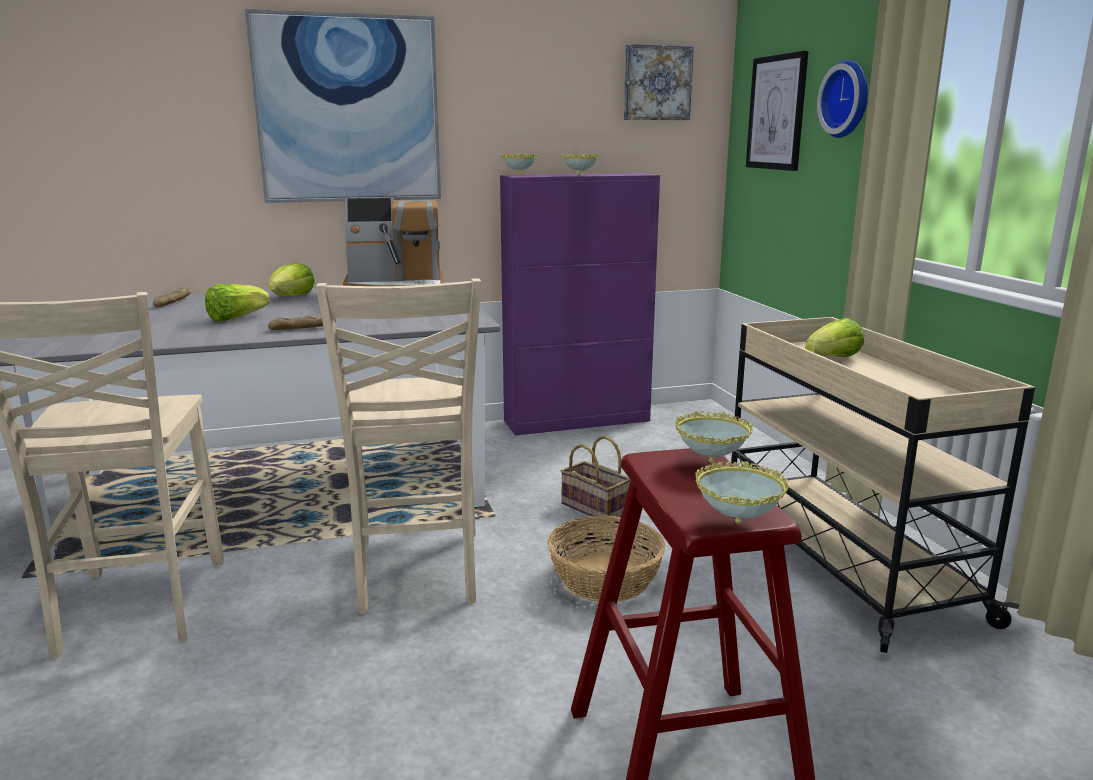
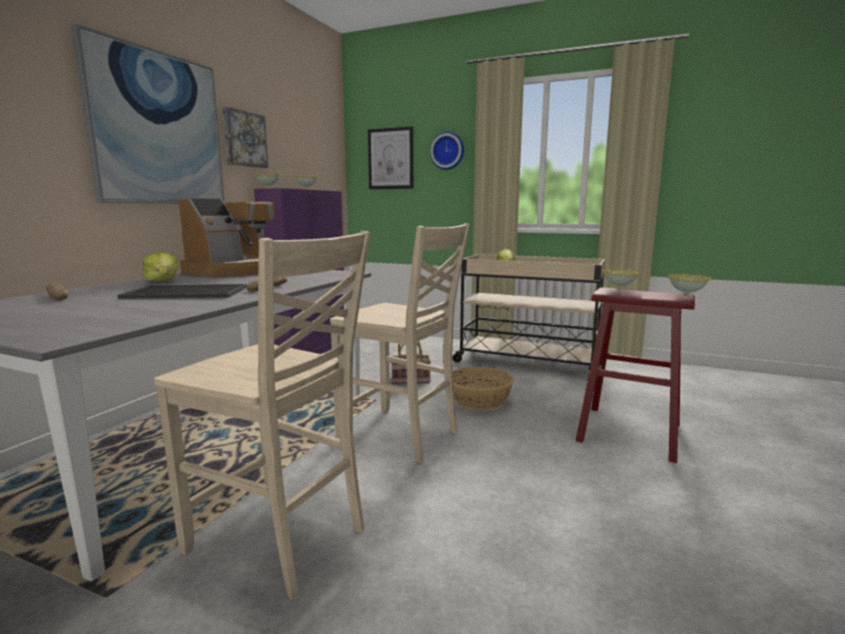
camera: 50 degrees left, 5 degrees down
lettuce [205,284,270,322] -> tray [118,284,247,299]
picture [624,44,694,120] -> picture moved to [223,107,268,168]

